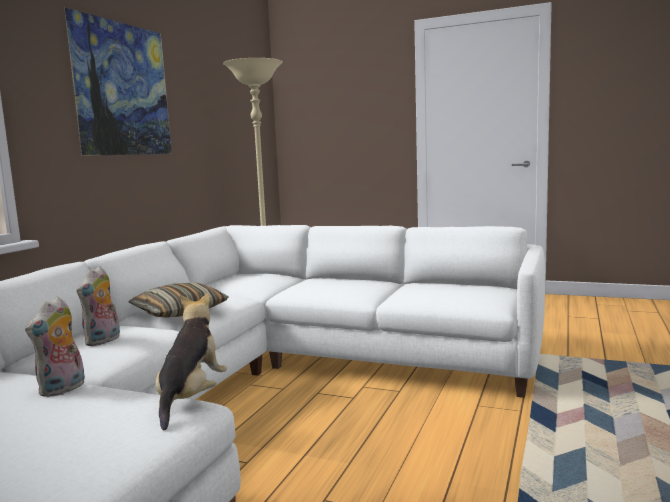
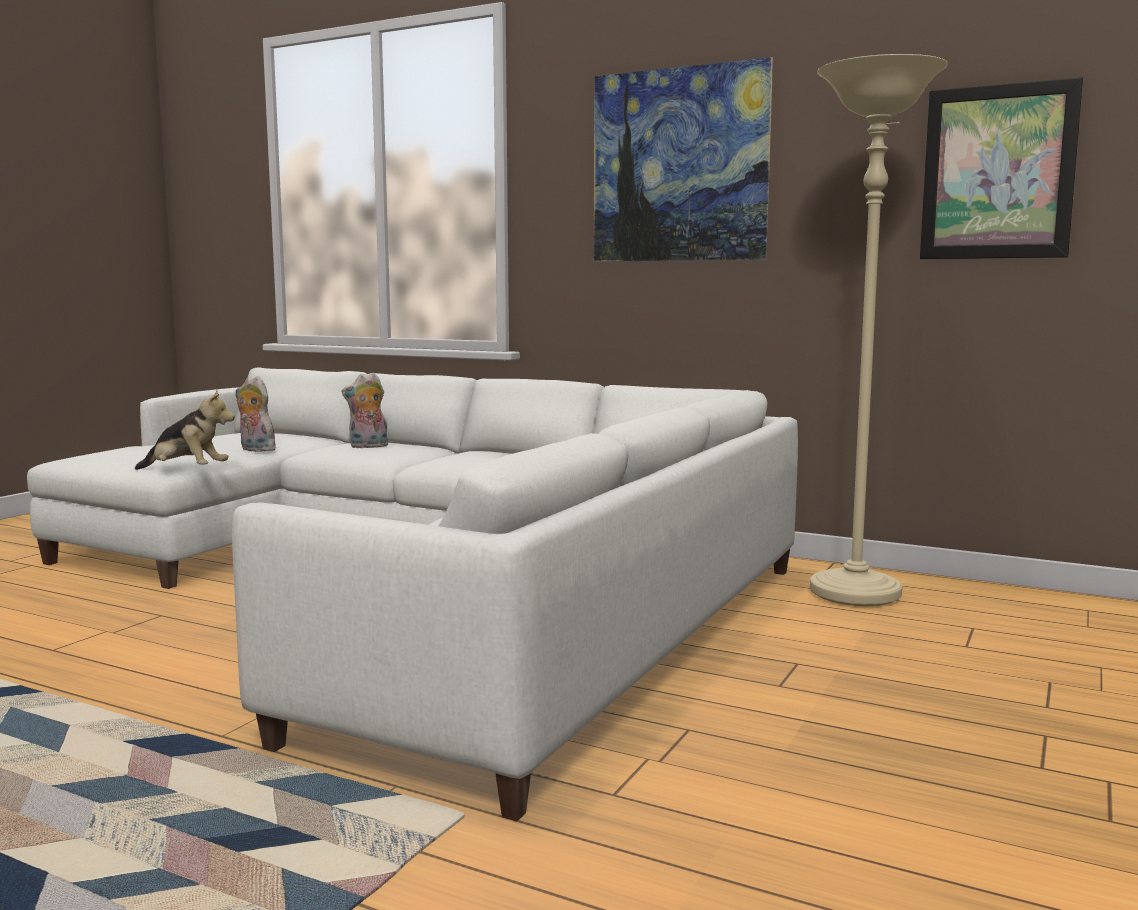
camera: 95 degrees right, 0 degrees up
plush toy [76,266,120,346] -> plush toy turned 45 degrees counterclockwise [341,373,388,448]
pillow [128,283,228,318] -> none
none -> picture [920,77,1083,259]

